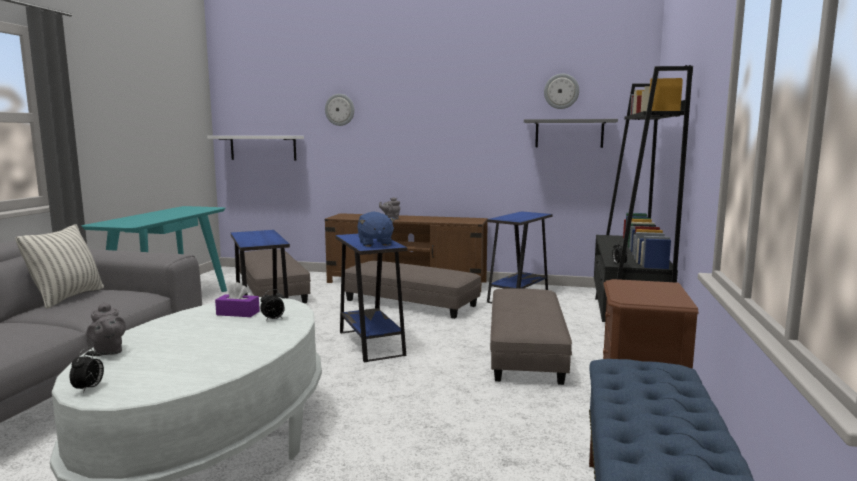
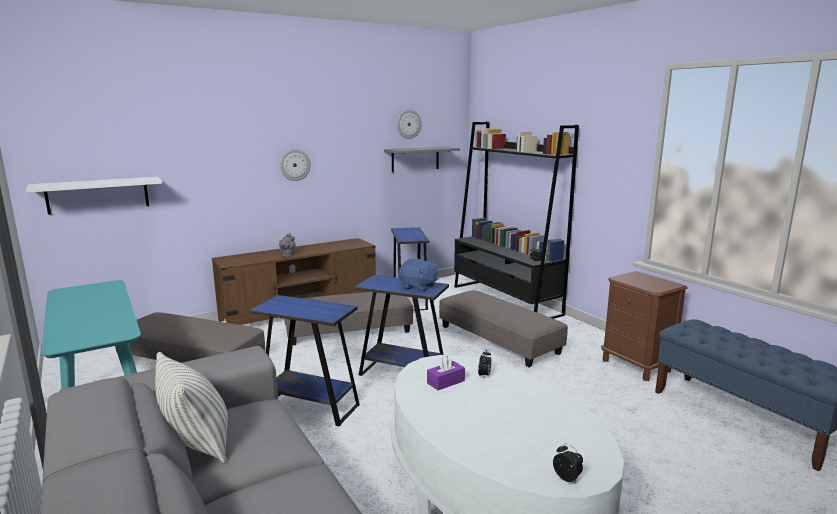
camera: 45 degrees left, 5 degrees up
grey teapot [87,302,126,355] -> none
wall clock [325,94,354,126] -> wall clock moved to [280,149,311,181]

